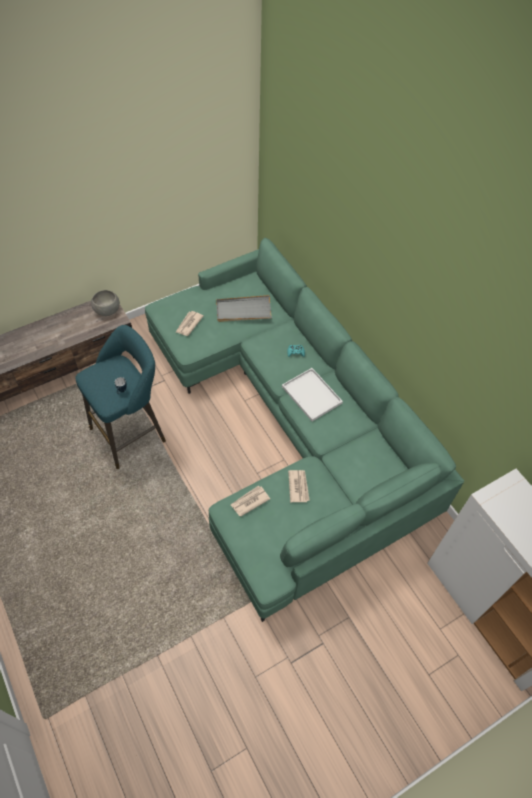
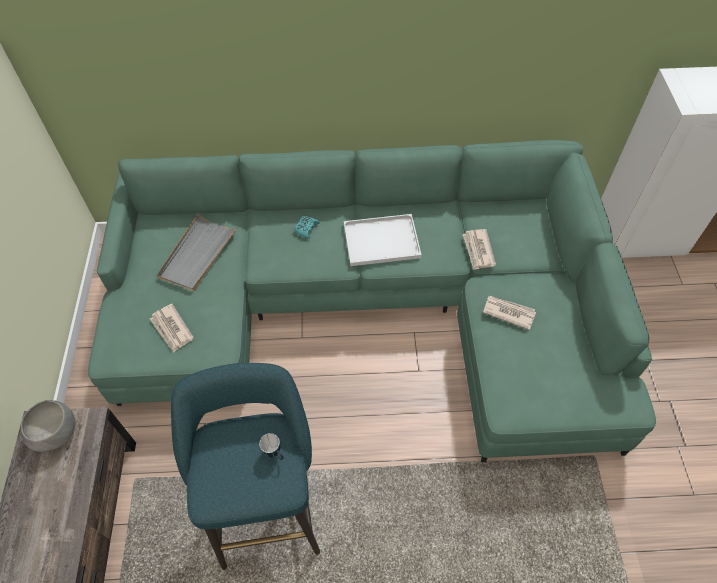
camera: 60 degrees left, 0 degrees up
newspaper [231,485,270,517] -> newspaper moved to [463,229,496,270]

